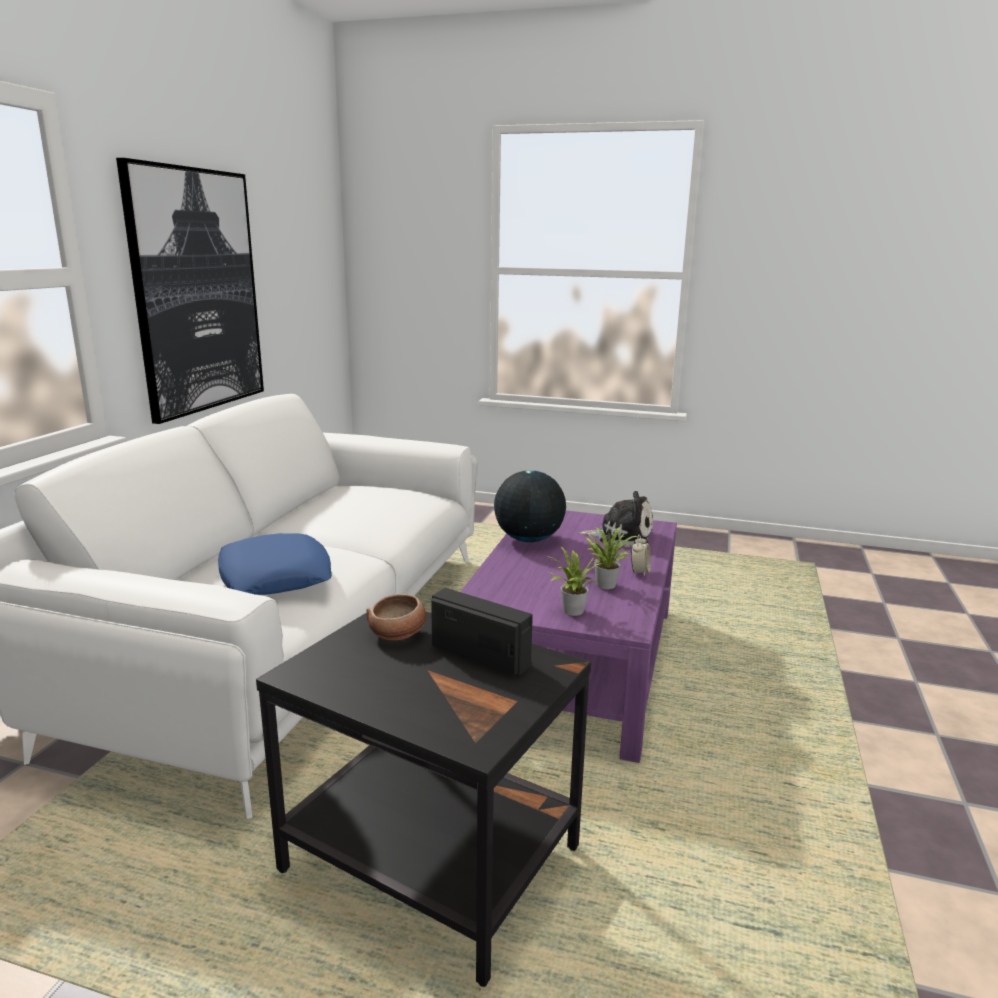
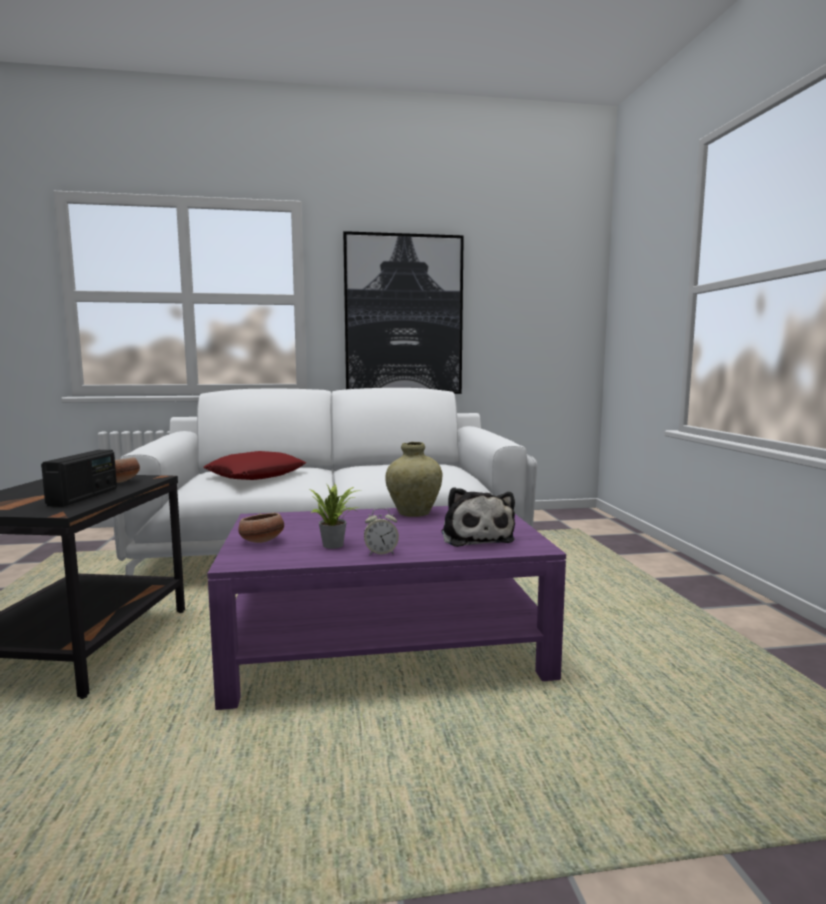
camera: 65 degrees right, 10 degrees down
blue pillow [218,533,332,595] -> red pillow [203,451,306,480]
globe [494,470,566,542] -> beige vase [385,442,442,517]
potted plant [545,546,603,616] -> bowl [238,513,284,543]

